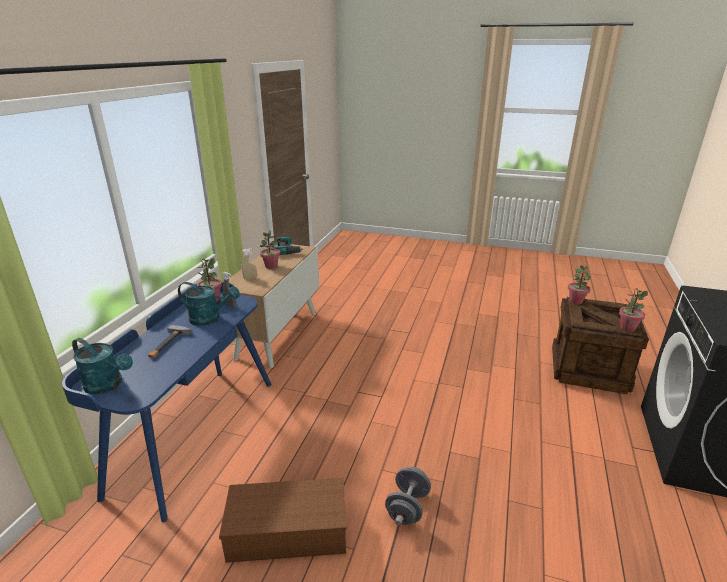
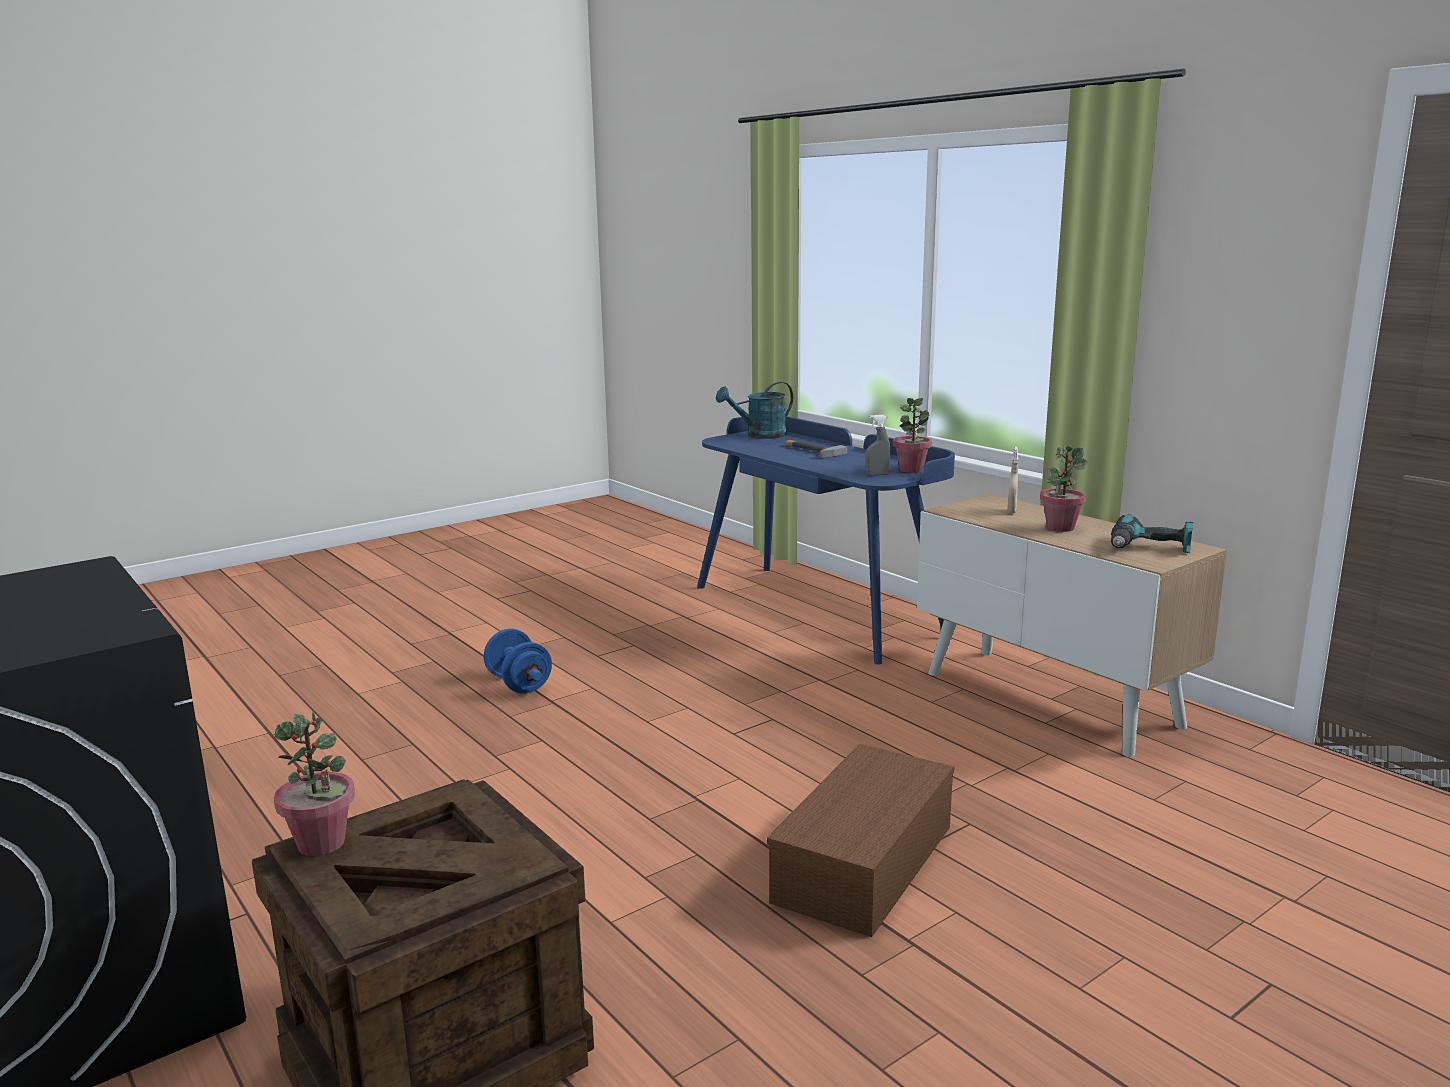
camera: 125 degrees right, 10 degrees down
turquoise watering can [178,282,240,326] -> none
brown storage box [219,478,346,563] -> brown storage box moved to [767,744,954,937]
grey dumbbell [385,467,431,525] -> blue dumbbell [484,628,552,694]
potted plant [568,265,591,304] -> none

